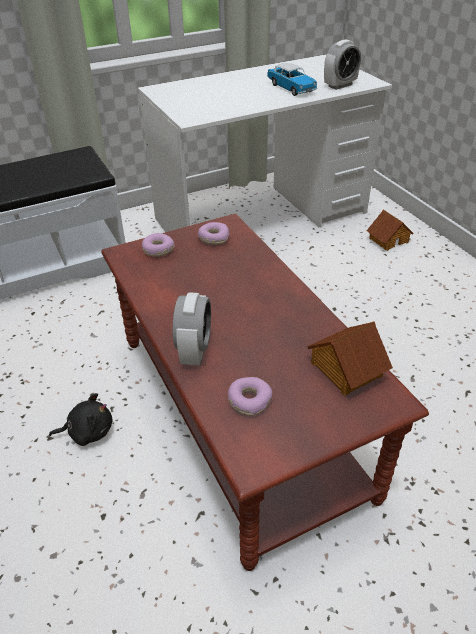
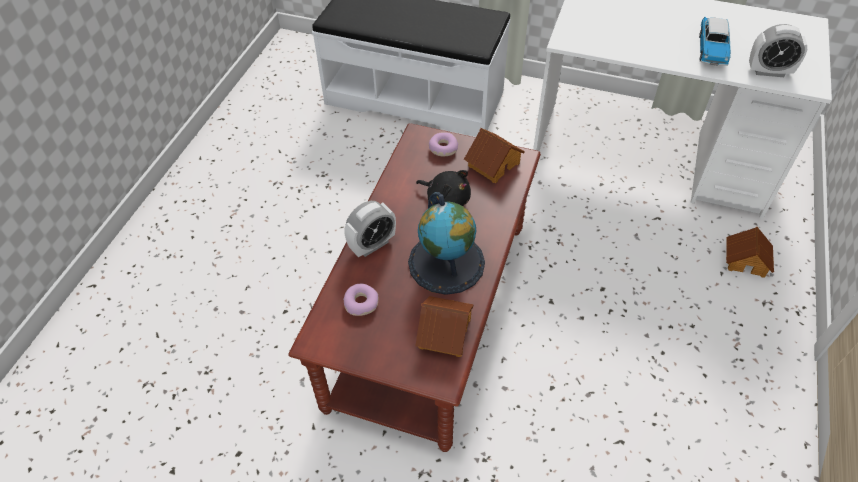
camera: 45 degrees right, 10 degrees up
black plush toy [49,393,112,446] -> black plush toy moved to [416,170,471,206]
donut [198,222,229,245] -> toy house [464,128,525,183]
none -> globe [408,192,485,295]

